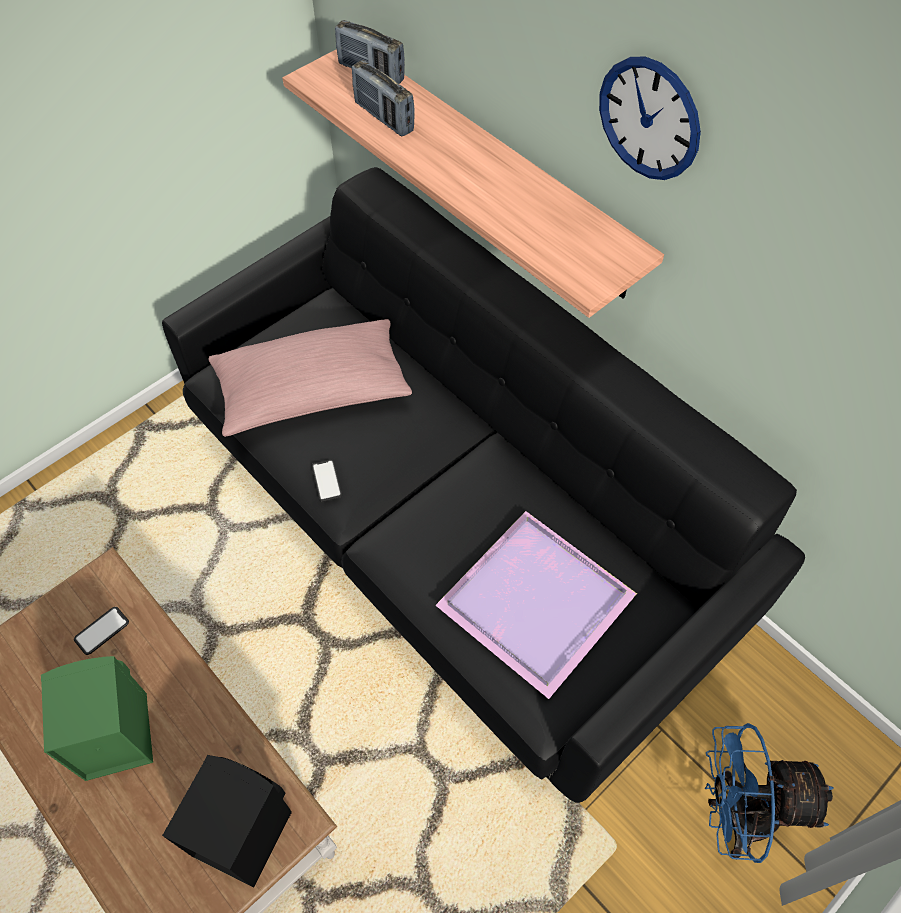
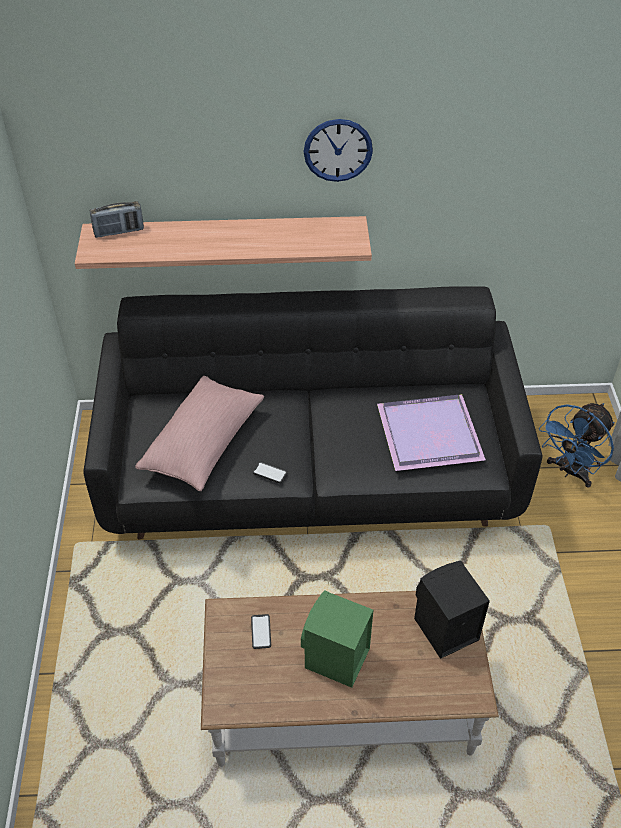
camera: 50 degrees left, 10 degrees down
radio [352,60,415,136] -> none

